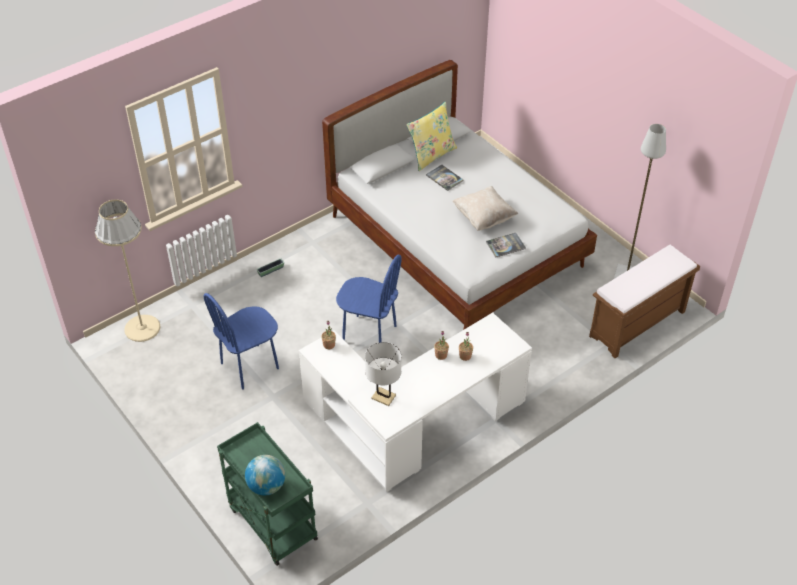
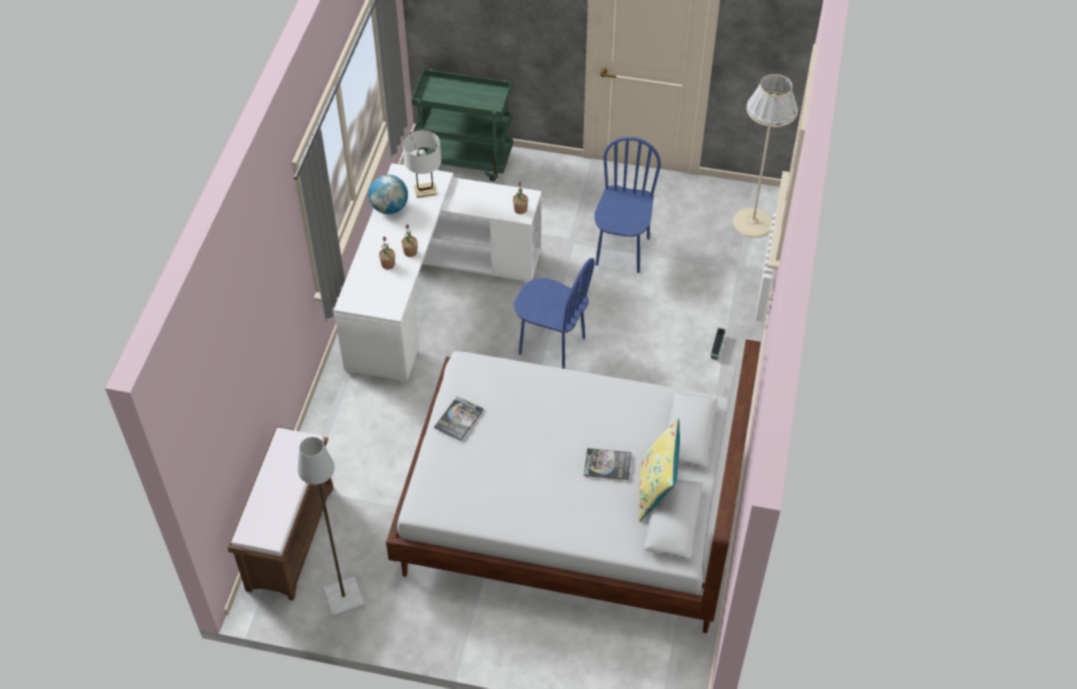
camera: 140 degrees right, 5 degrees up
globe [245,455,285,495] -> globe moved to [368,175,408,214]
blue chair [336,255,402,343] -> blue chair turned 135 degrees counterclockwise [514,258,595,369]
beige pillow [452,186,518,231] -> none

